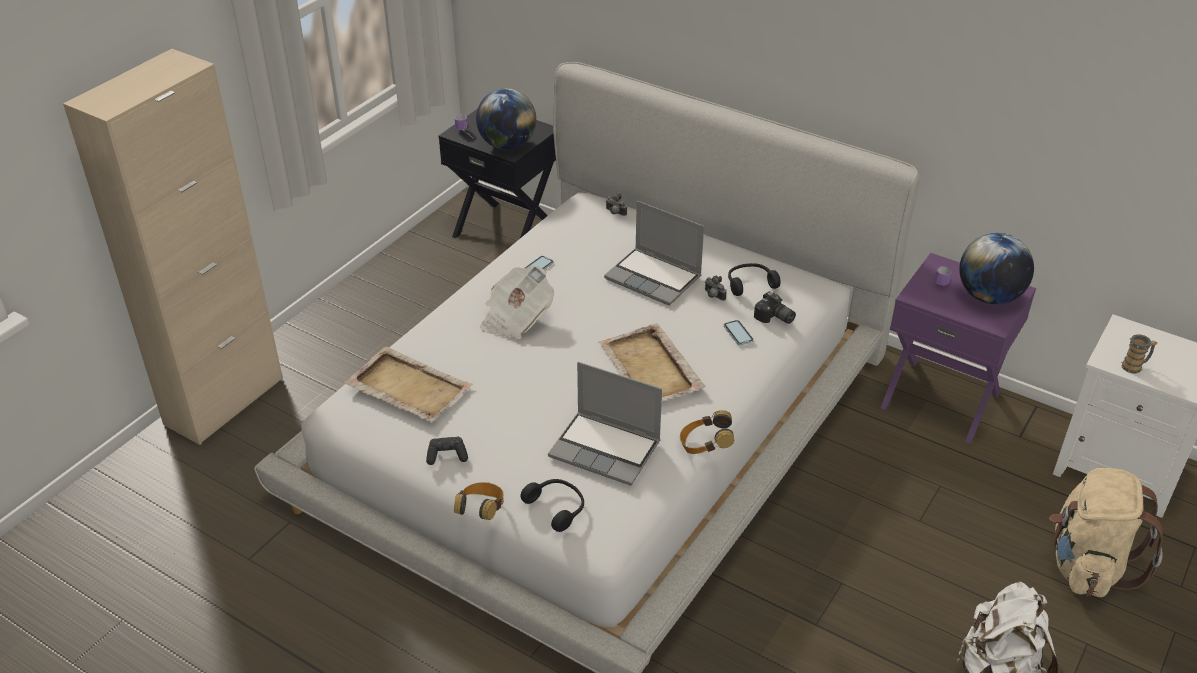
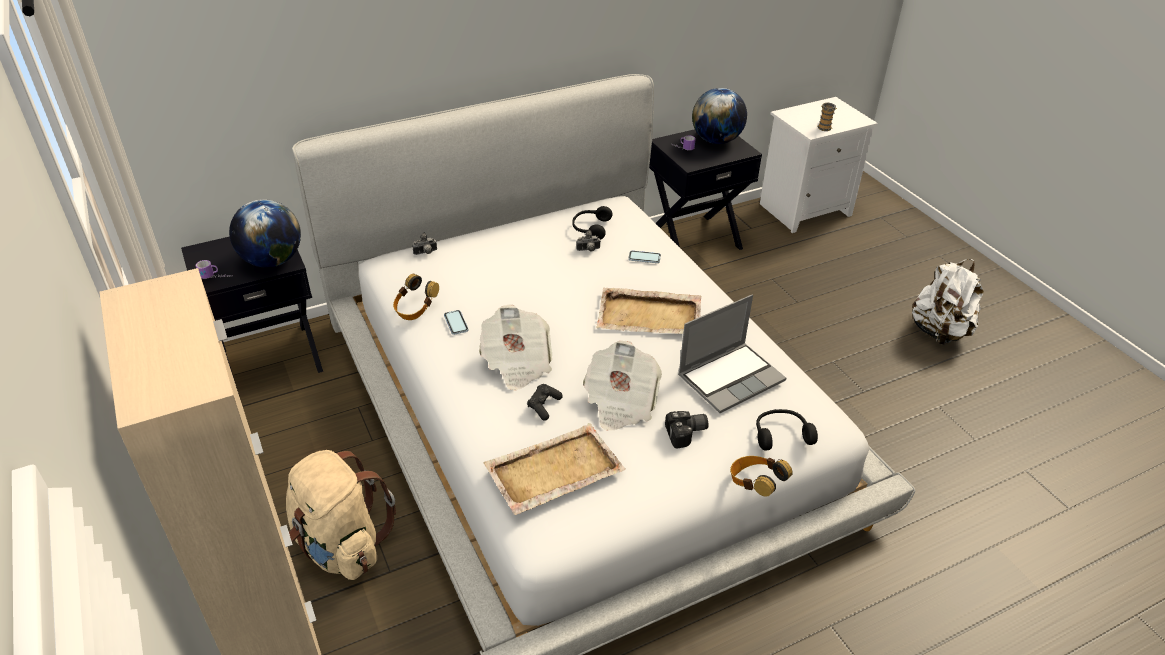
camera: 60 degrees left, 0 degrees up
black game controller [426,436,468,465] -> black game controller moved to [527,384,563,421]
laptop [604,201,704,306] -> none
headphones [680,410,734,454] -> headphones moved to [393,274,439,320]
camera [754,291,796,324] -> camera moved to [665,411,708,448]
purple nightstand [881,253,1036,444] -> black nightstand [649,129,762,250]
beige backpack [1049,468,1163,597] -> beige backpack moved to [286,450,396,580]
none -> newspaper [583,341,662,431]

